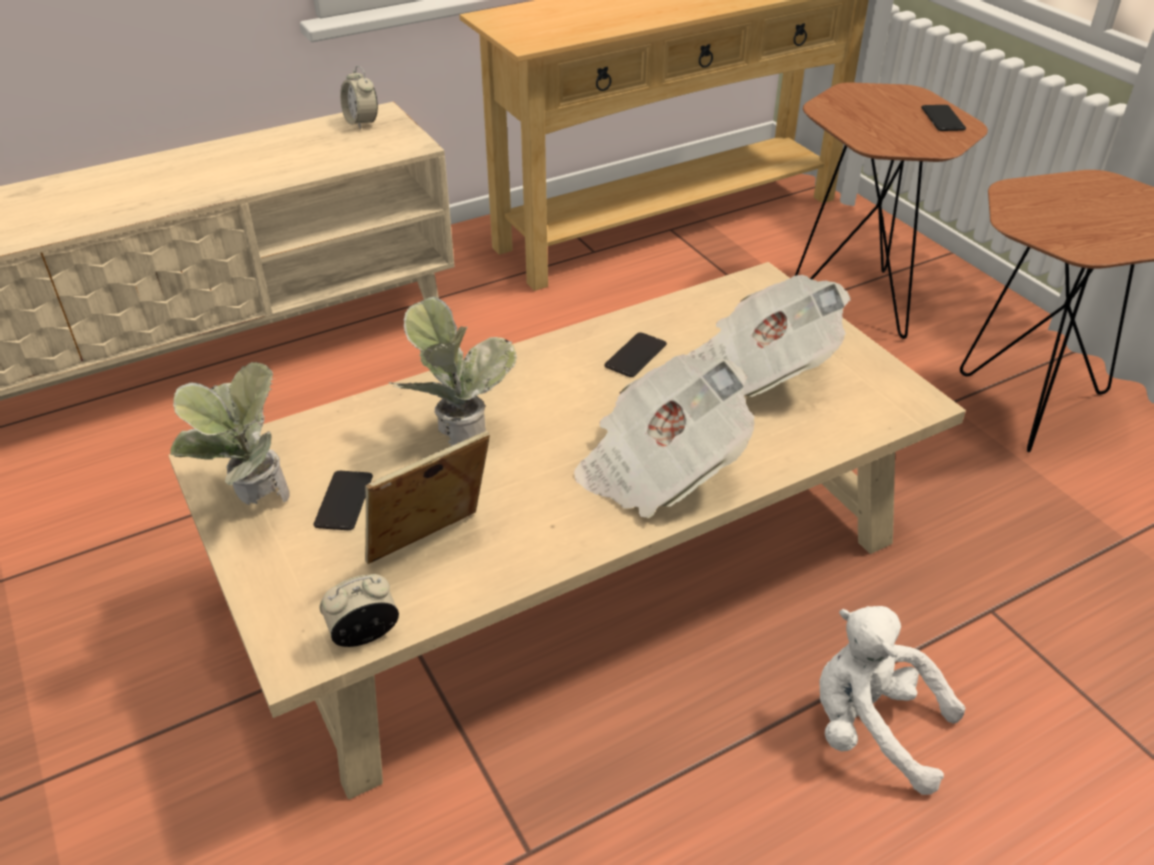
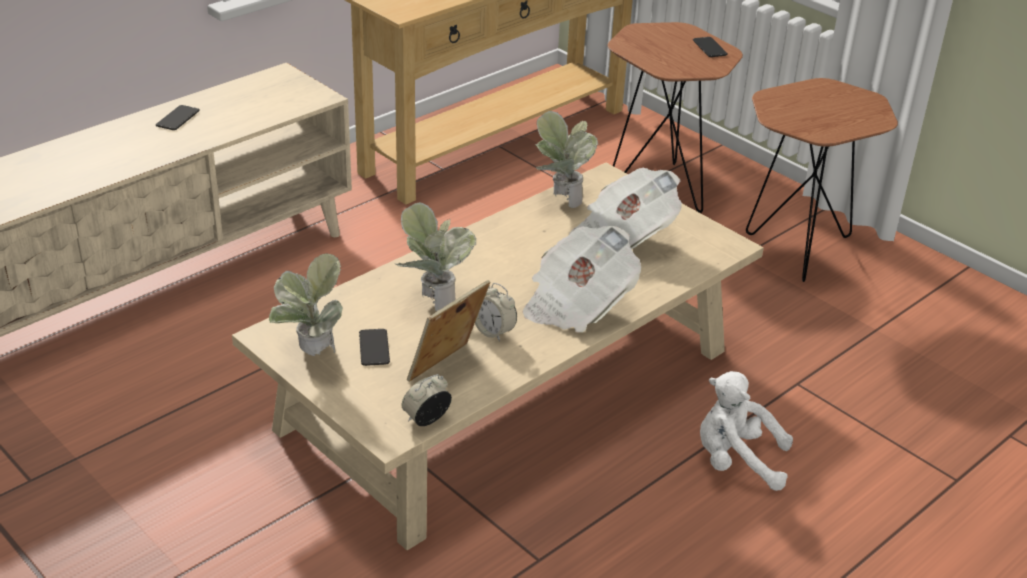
camera: 15 degrees left, 5 degrees down
alarm clock [340,66,378,130] -> alarm clock moved to [475,283,517,342]
phone [604,332,667,377] -> phone moved to [156,105,200,130]
none -> potted plant [536,111,598,208]

